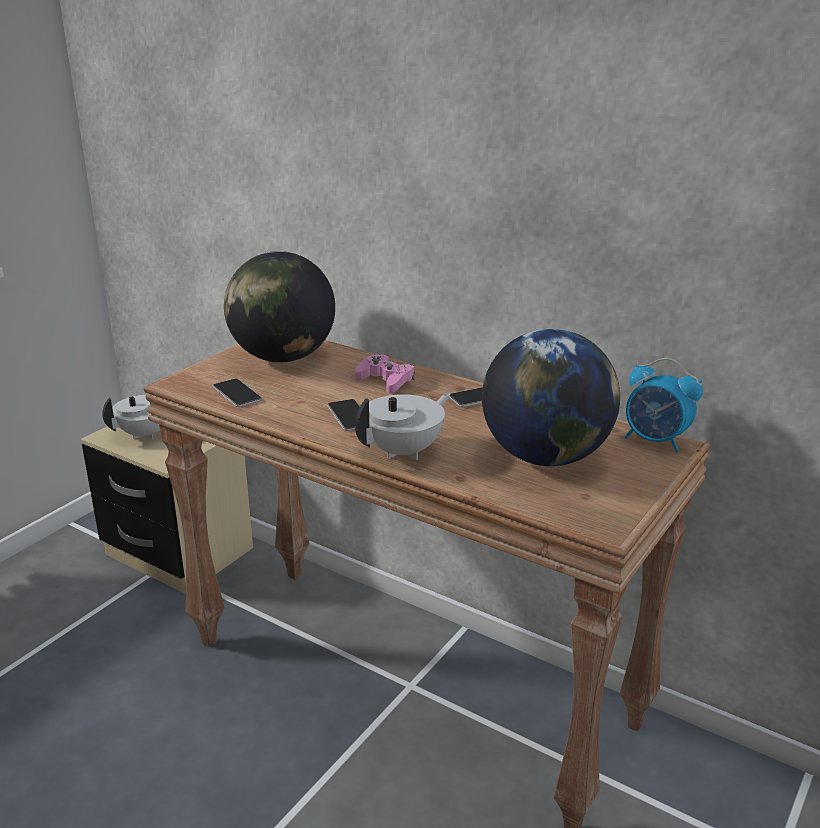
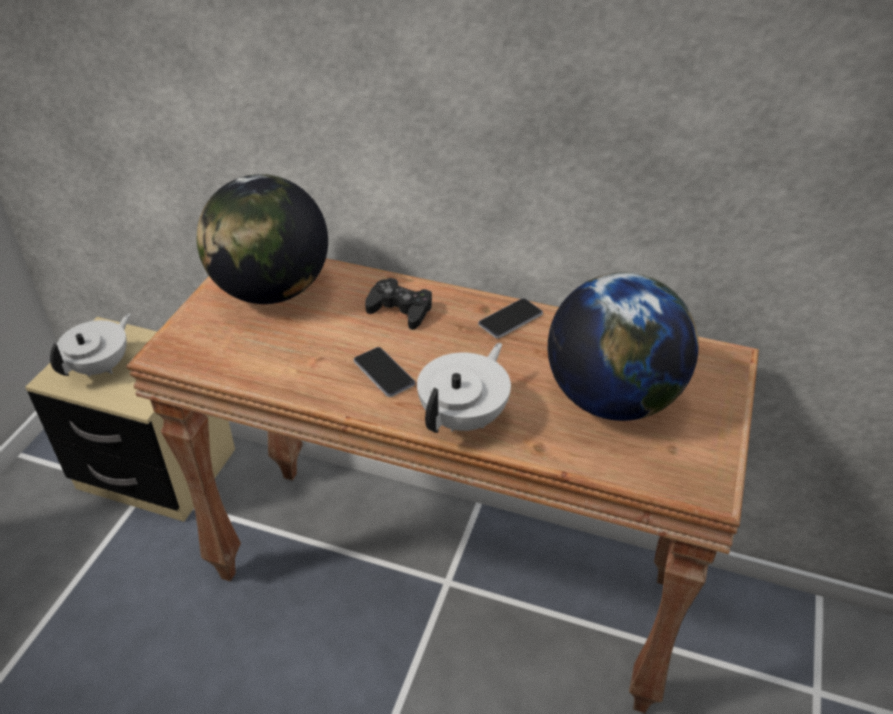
camera: 15 degrees left, 15 degrees up
phone [213,379,262,407] -> none
pink game controller [355,354,414,394] -> black game controller [365,278,432,330]
alarm clock [625,358,703,452] -> none

